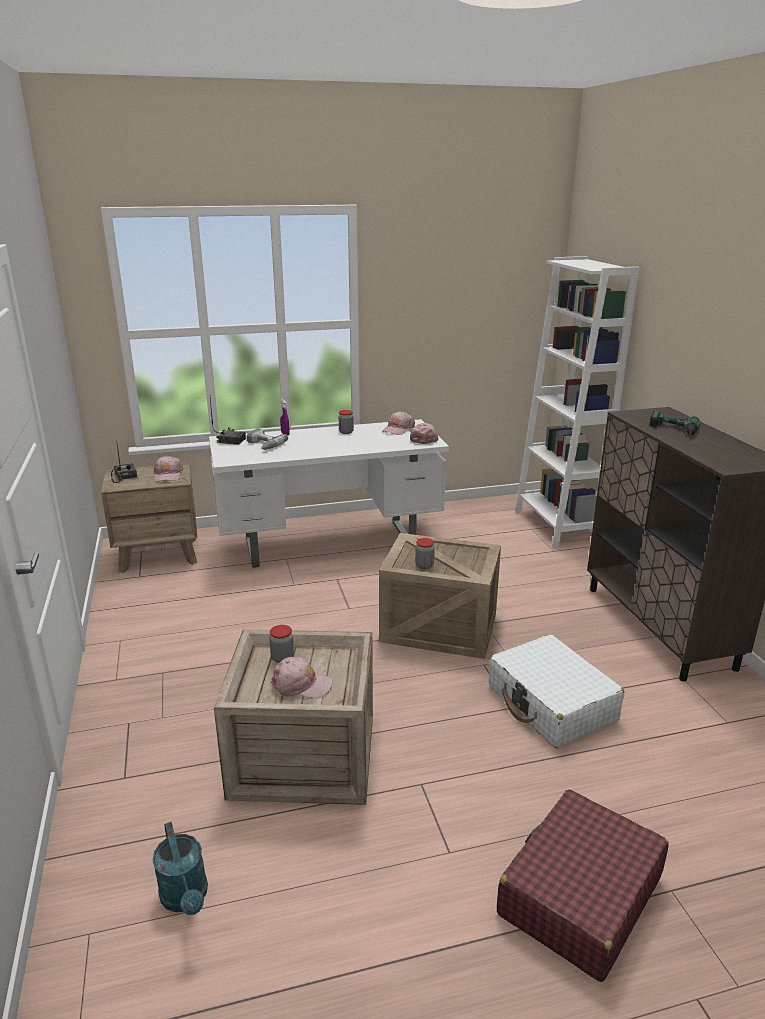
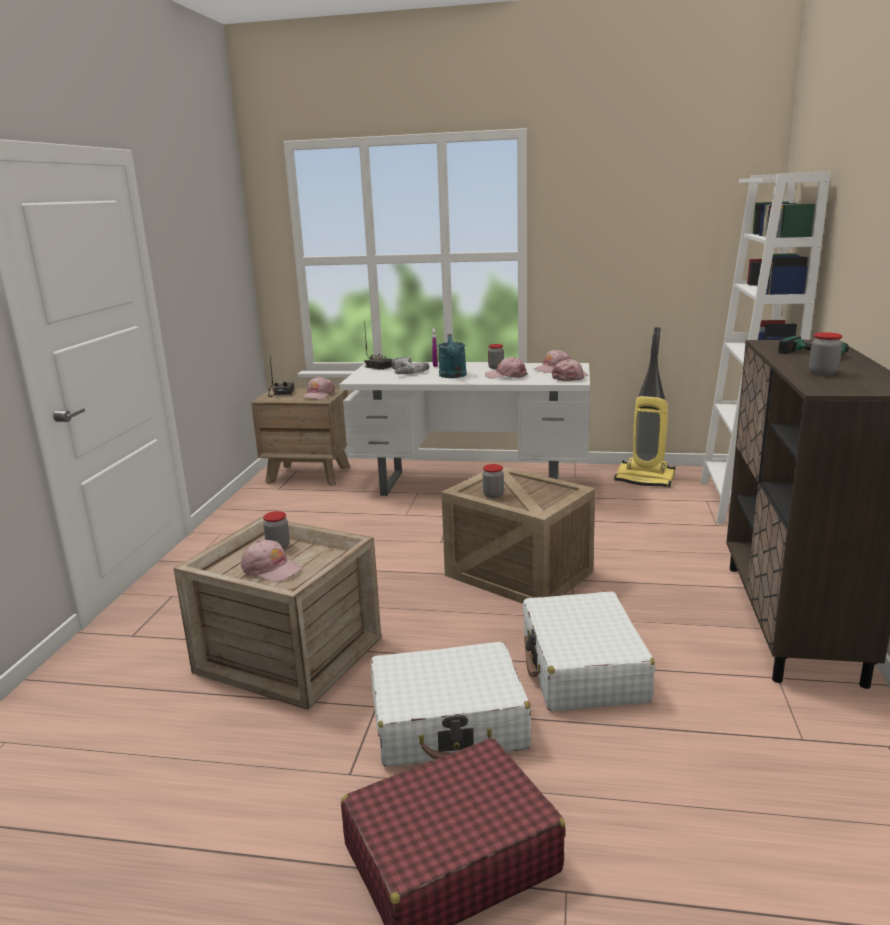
camera: 25 degrees right, 5 degrees down
turquoise watering can [152,822,208,915] -> turquoise watering can moved to [438,334,467,378]
none -> white suitcase [371,642,531,767]
none -> pink cap [485,357,527,379]
none -> vacuum cleaner [614,327,675,488]
none -> jar [809,332,842,376]

